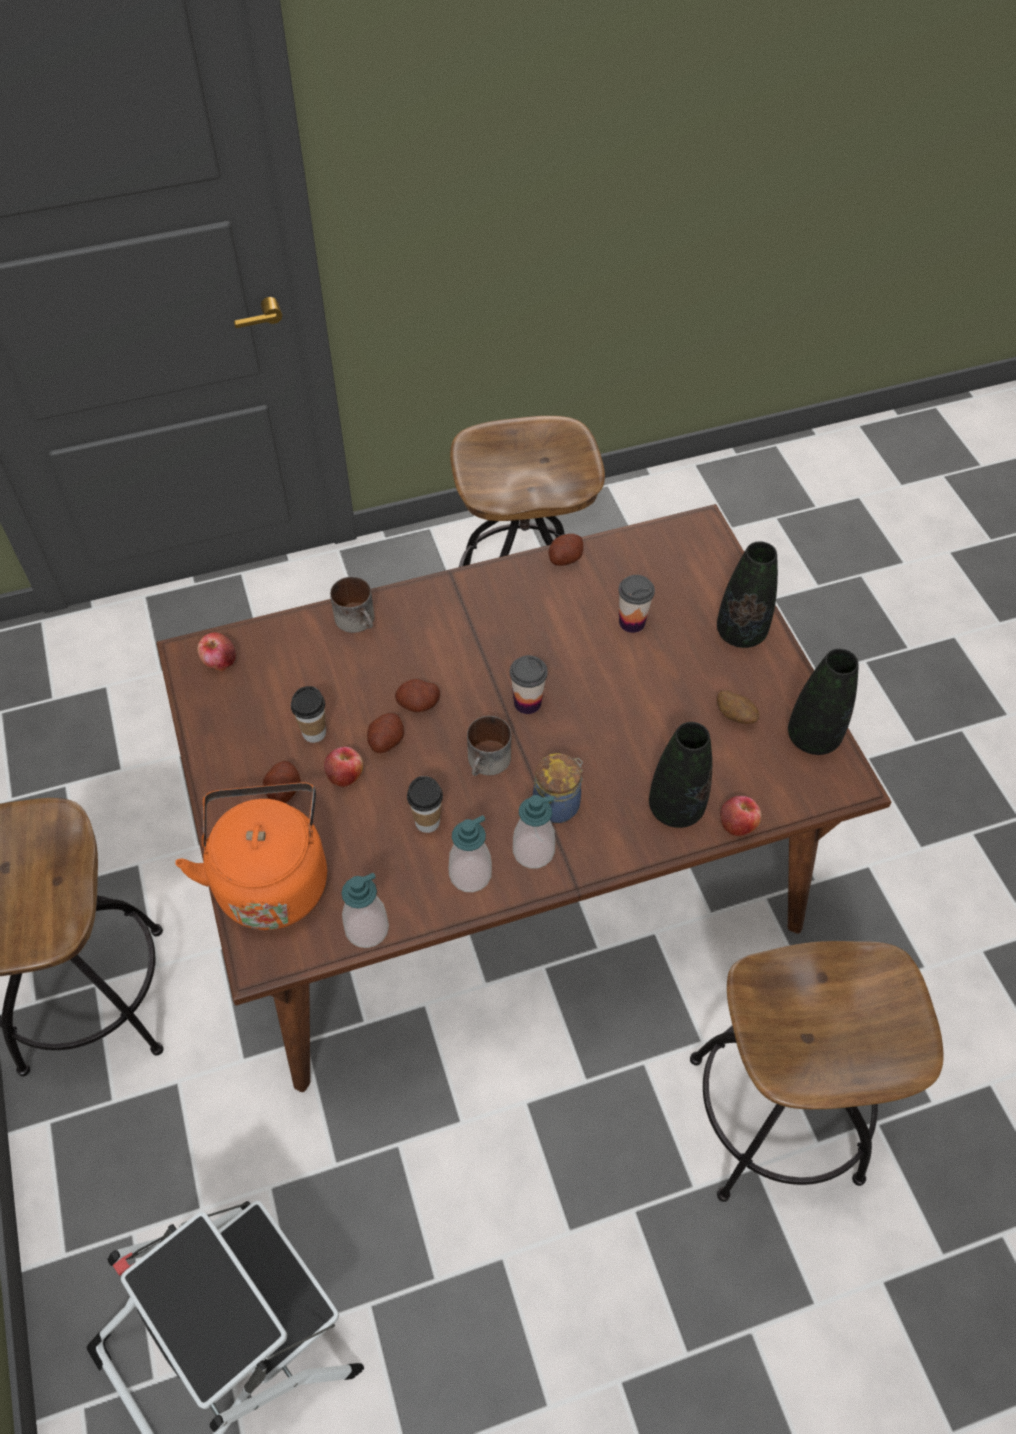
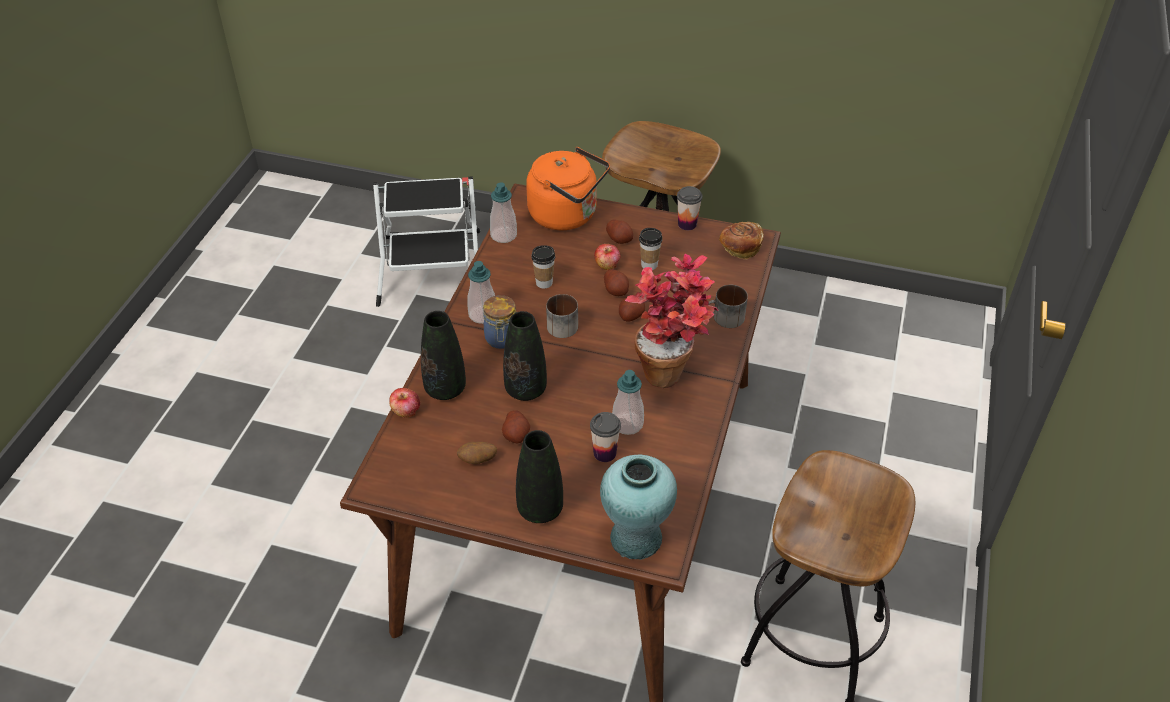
camera: 125 degrees right, 10 degrees down
apple [198,632,236,671] -> bread [719,222,764,259]
soap dispenser [448,815,492,892] -> soap dispenser moved to [612,370,644,435]
cup [510,655,548,714] -> cup moved to [677,186,702,230]
potato [548,534,583,566] -> potato moved to [502,410,530,444]
brown stool [690,941,943,1202] -> none
black vase [788,649,859,755] -> black vase moved to [503,311,547,401]
none -> turquoise vase [600,455,677,560]
none -> potted plant [625,254,719,388]

